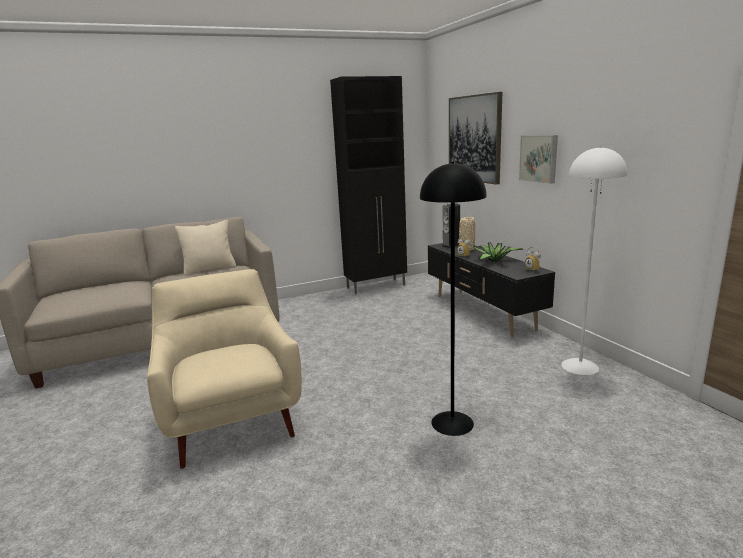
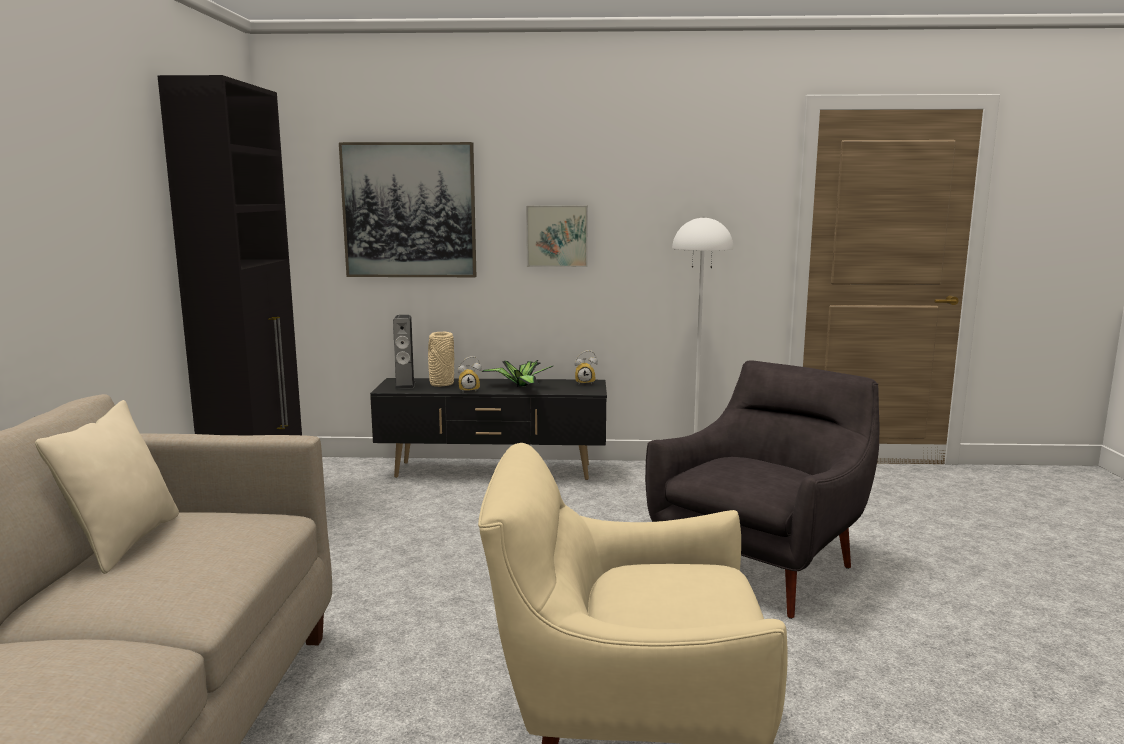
camera: 65 degrees left, 5 degrees down
black floor lamp [420,161,487,436] -> grey armchair [645,361,879,619]

